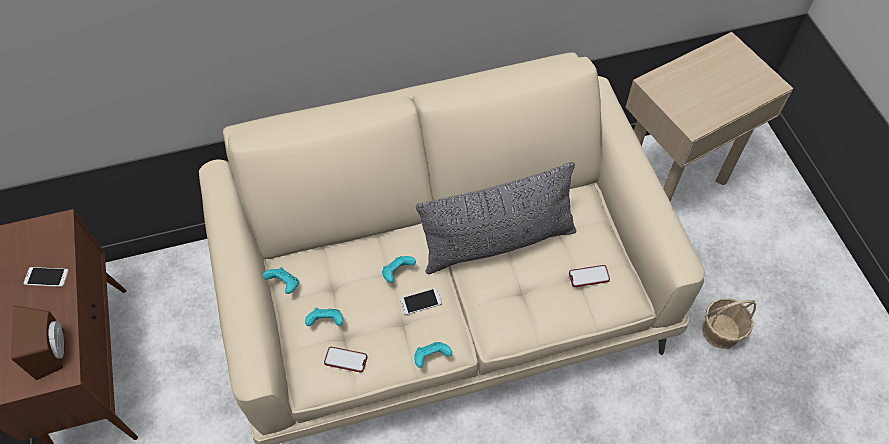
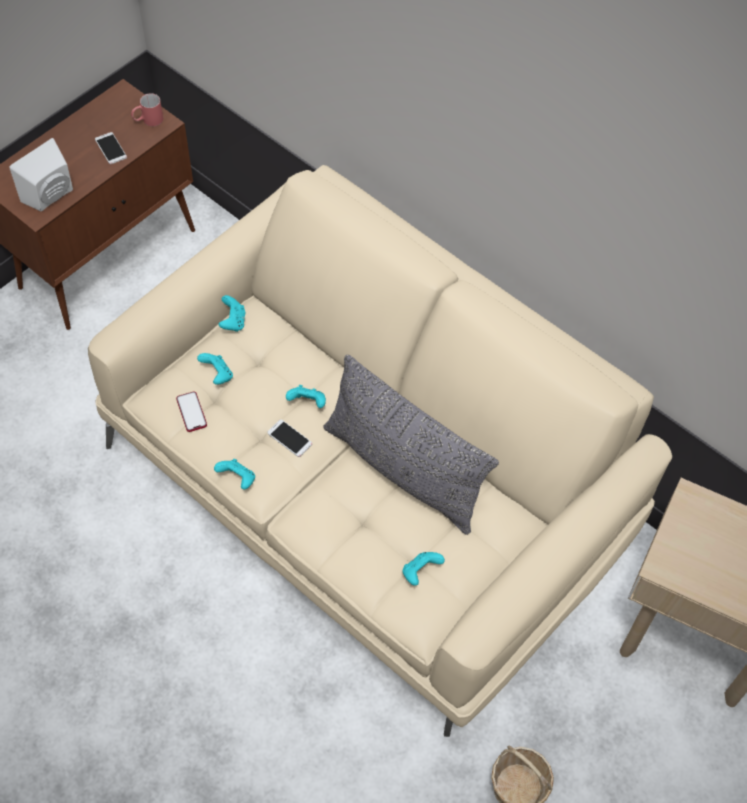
camera: 55 degrees right, 0 degrees up
brown speaker [11,305,64,380] -> white speaker [9,138,73,211]
phone [569,265,610,287] -> turquoise game controller [402,552,445,586]
none -> red mug [131,93,163,127]

